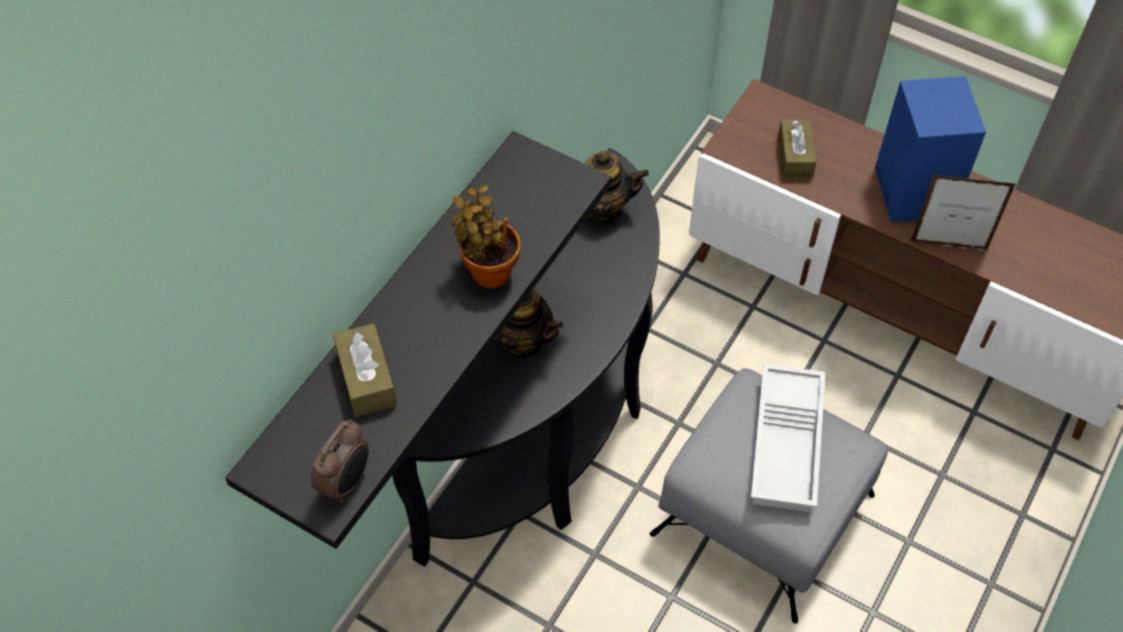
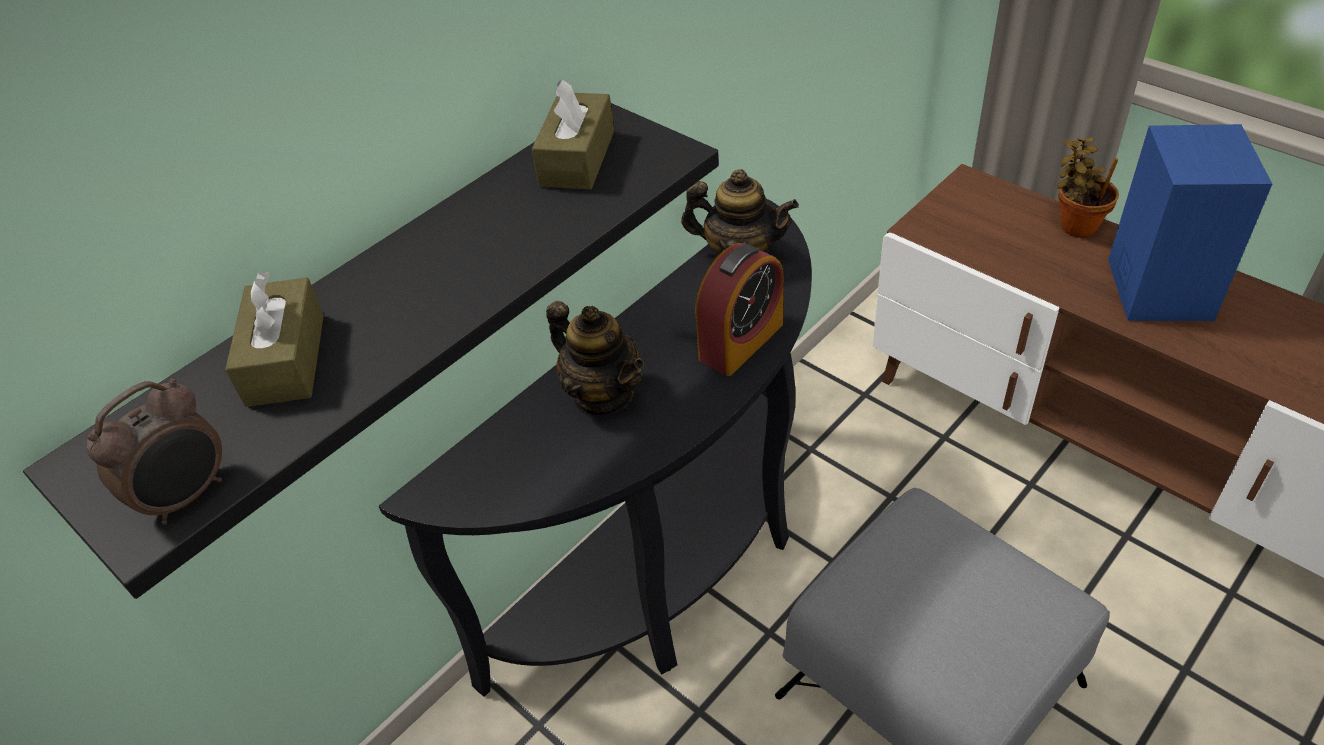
camera: 15 degrees right, 10 degrees down
potted plant [451,185,521,289] -> potted plant moved to [1057,137,1119,238]
white tray [751,364,825,512] -> none
brown tissue box [778,120,817,178] -> brown tissue box moved to [532,80,614,190]
picture frame [911,175,1015,249] -> none
none -> alarm clock [695,243,784,376]

